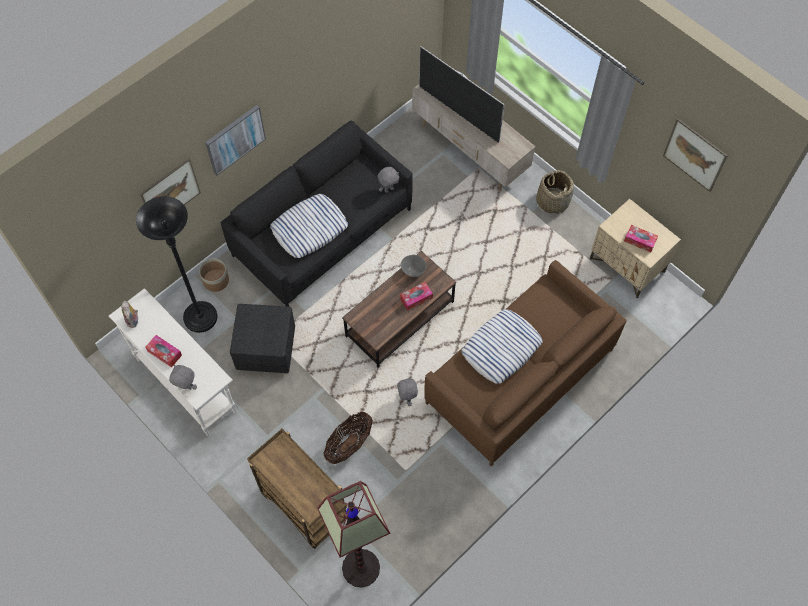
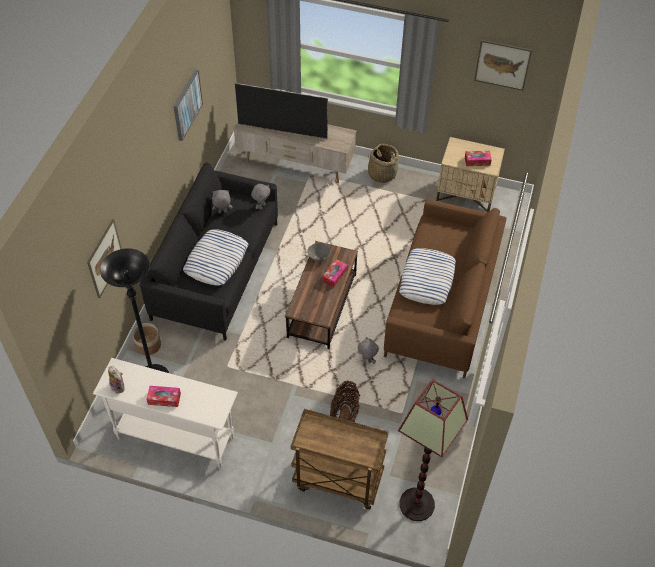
camera: 30 degrees left, 10 degrees down
grey plush toy [169,365,197,390] -> grey plush toy moved to [212,190,232,213]
picture [205,105,266,176] -> picture moved to [173,69,203,141]
black ottoman [230,304,295,373] -> none

